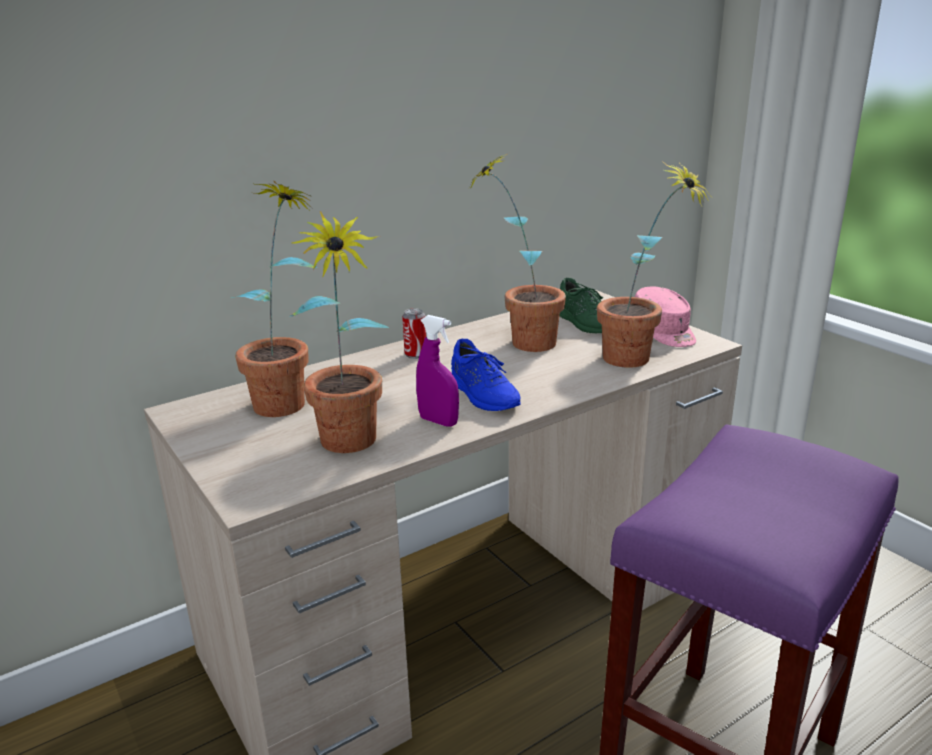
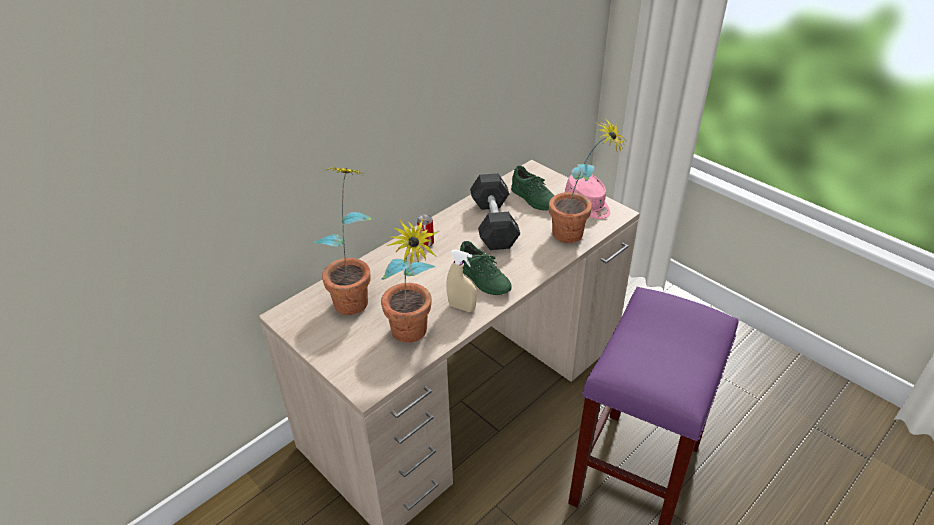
camera: 10 degrees left, 15 degrees up
purple spray bottle [416,315,459,427] -> beige spray bottle [446,249,477,312]
blue shoe [451,339,521,411] -> green shoe [460,241,512,295]
potted plant [468,151,566,352] -> black dumbbell [470,173,520,250]

